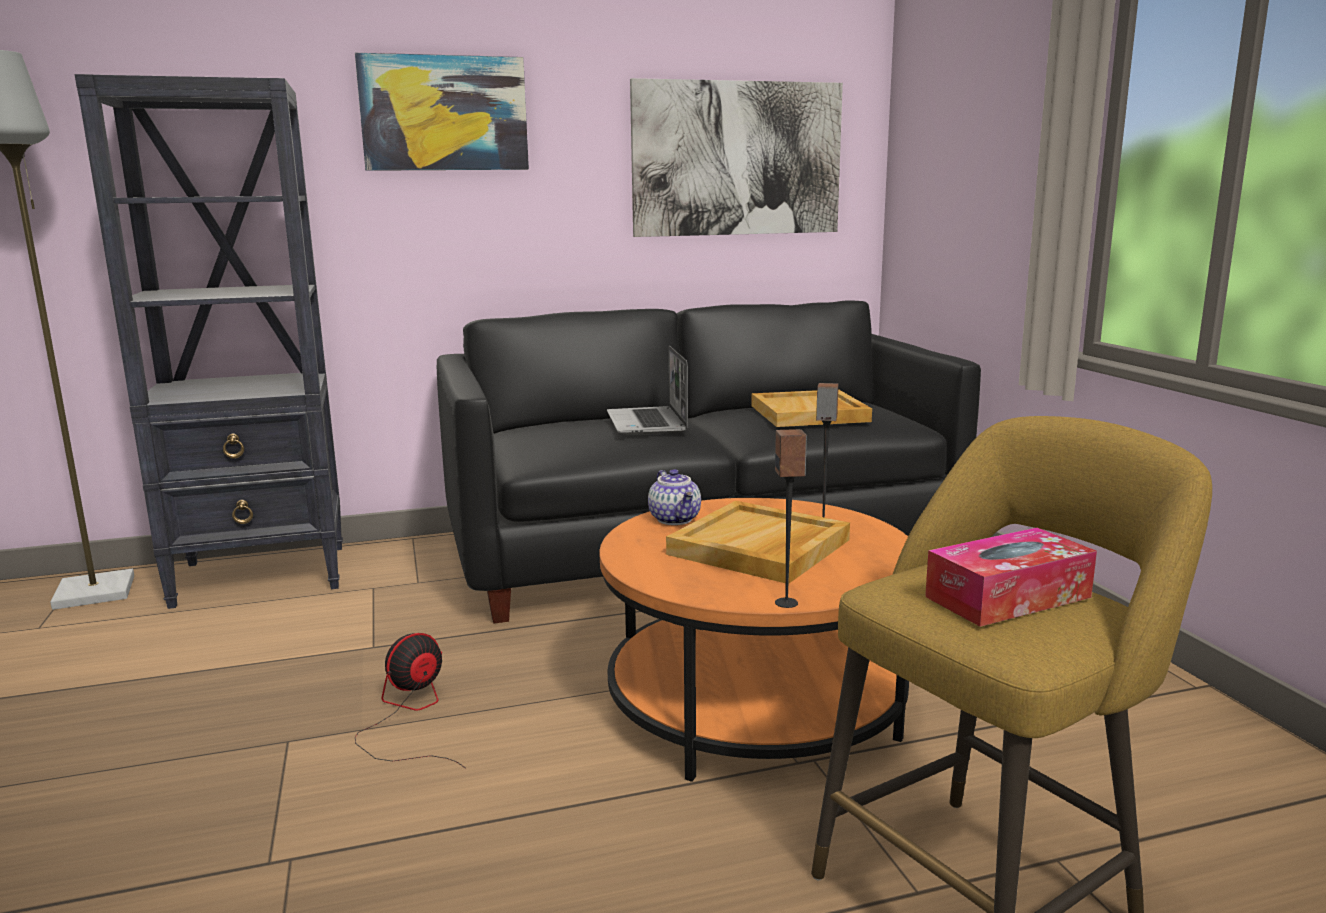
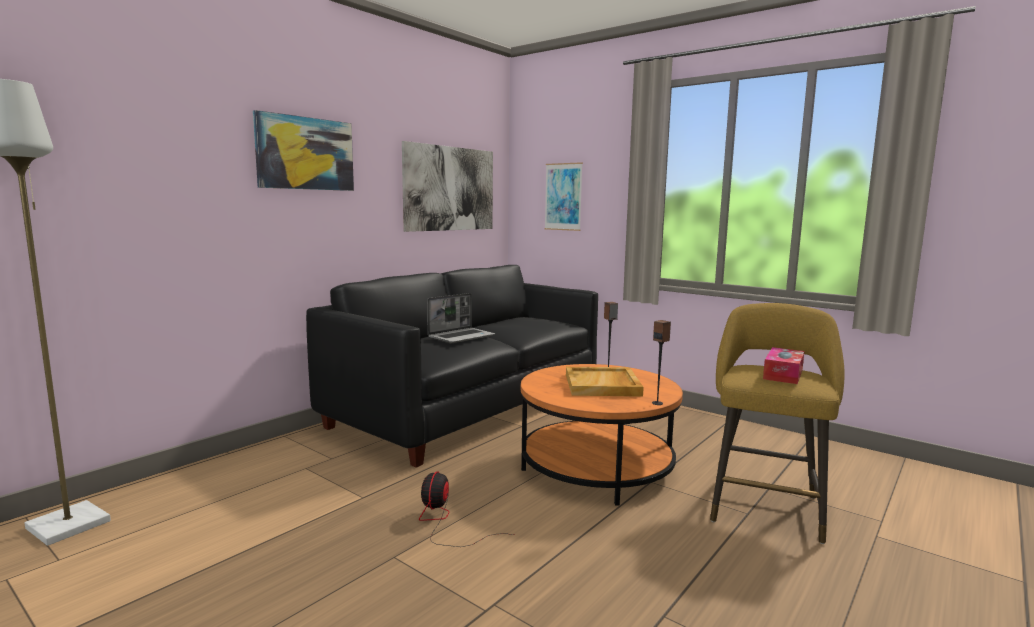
camera: 35 degrees left, 5 degrees down
black bookcase [75,74,343,609] -> none
laptop [607,346,688,435] -> laptop turned 90 degrees counterclockwise [427,293,495,343]
teapot [648,469,701,525] -> none
beige tray [751,389,872,427] -> none
none -> picture [544,162,583,231]

